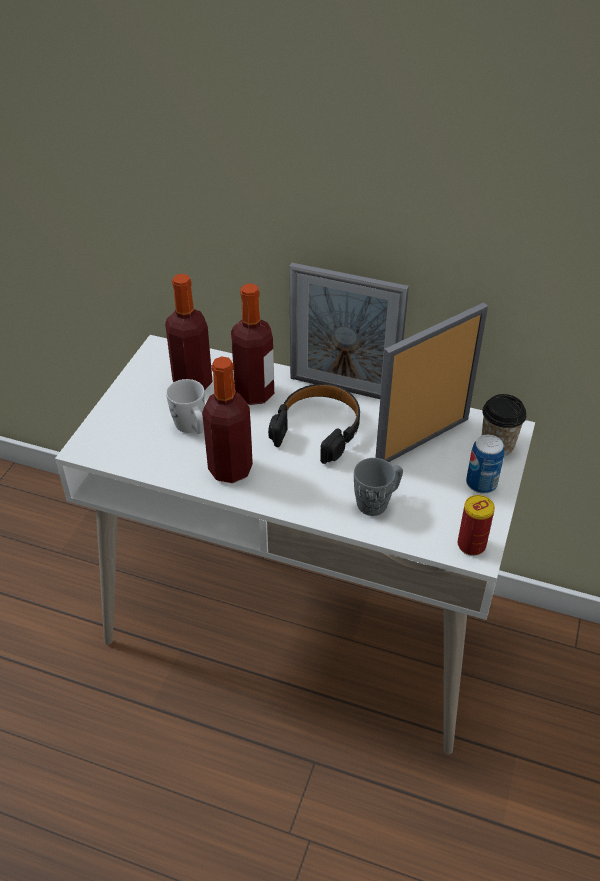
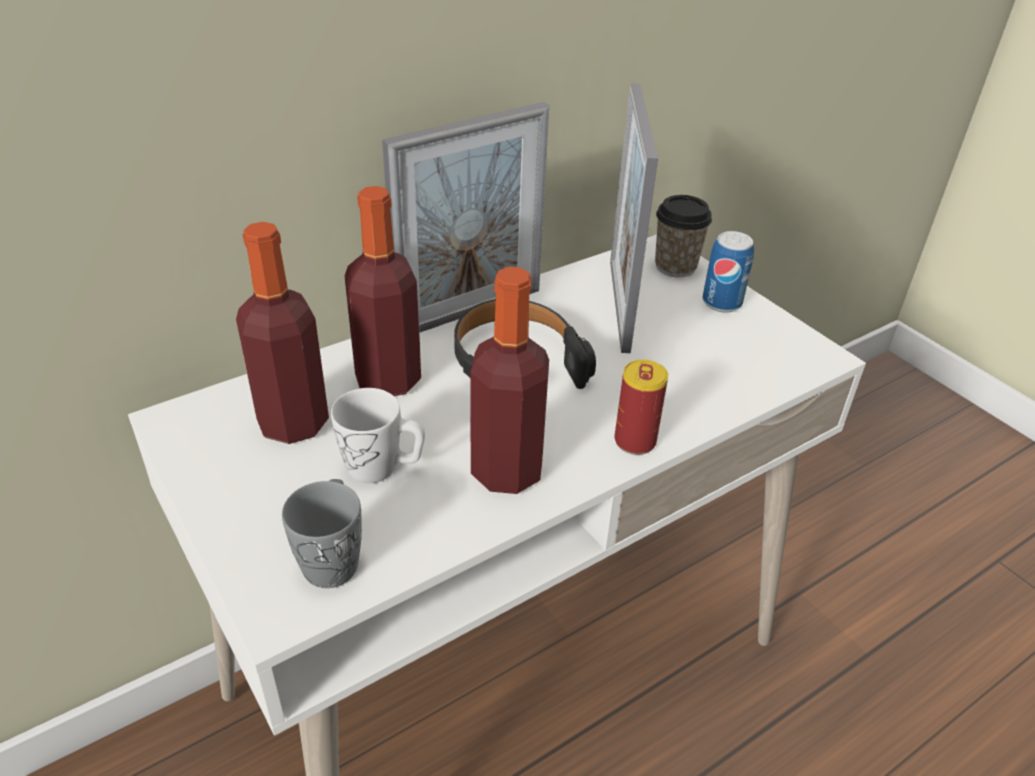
camera: 55 degrees left, 5 degrees down
grey mug [354,458,403,516] -> grey mug moved to [282,479,362,588]
can [458,495,495,556] -> can moved to [615,360,668,455]

